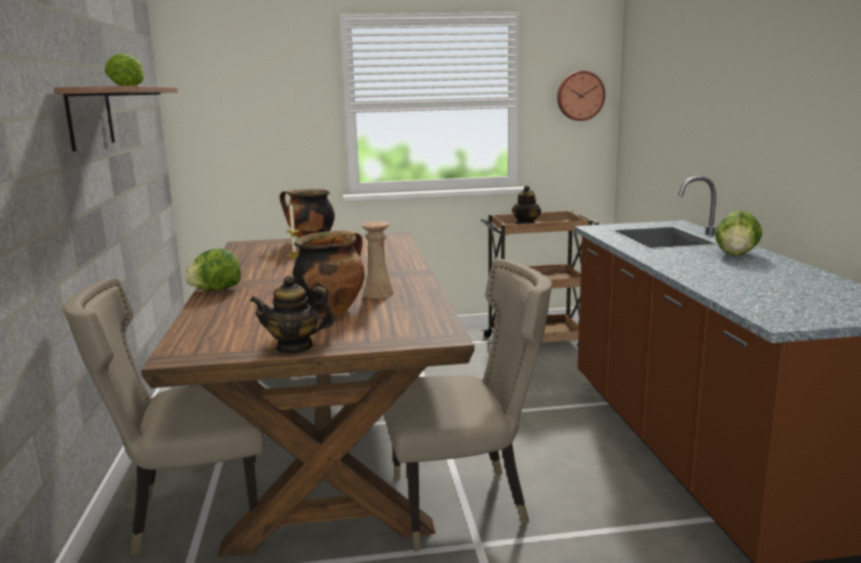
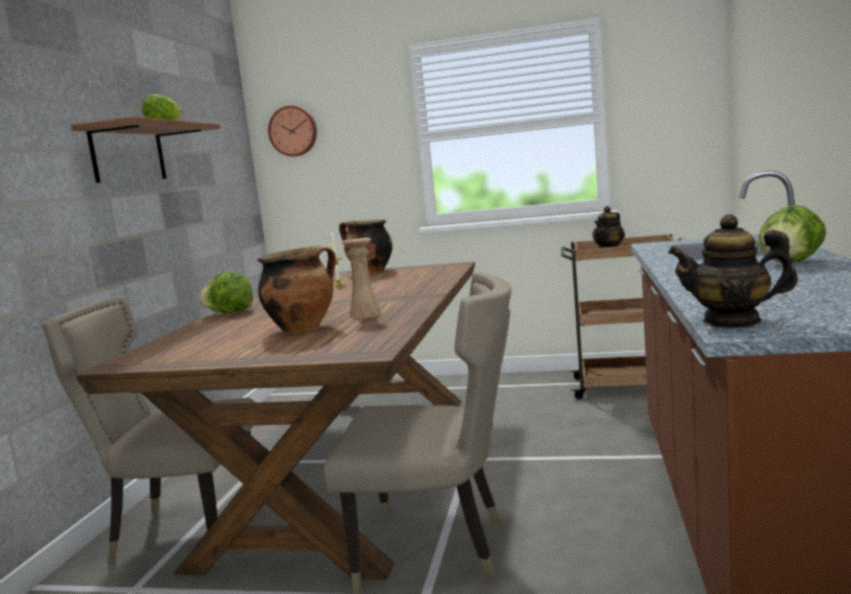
camera: 20 degrees right, 5 degrees down
teapot [250,276,335,354] -> teapot moved to [668,214,798,328]
wall clock [557,71,605,121] -> wall clock moved to [268,106,317,157]

